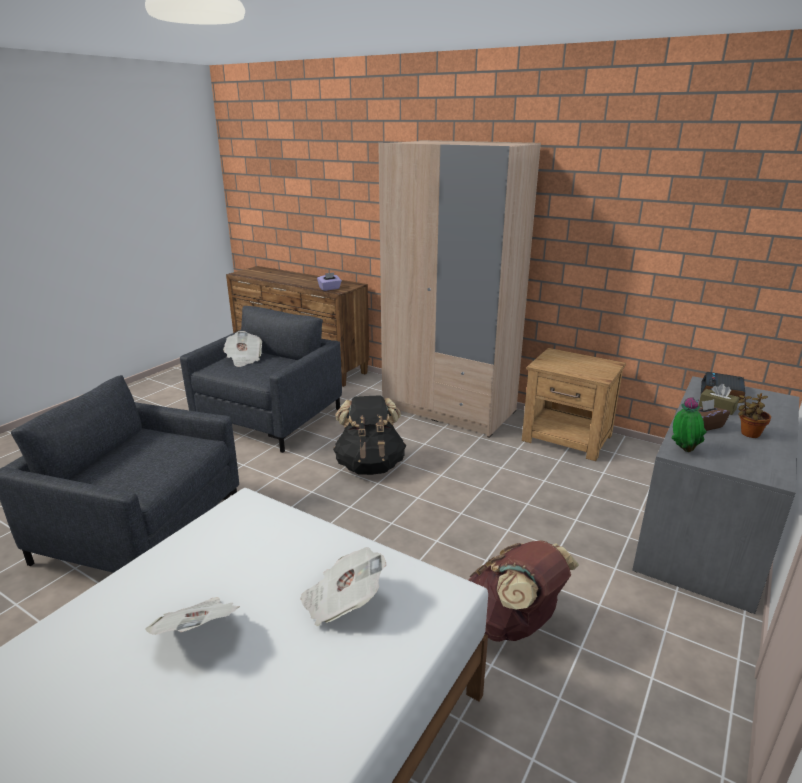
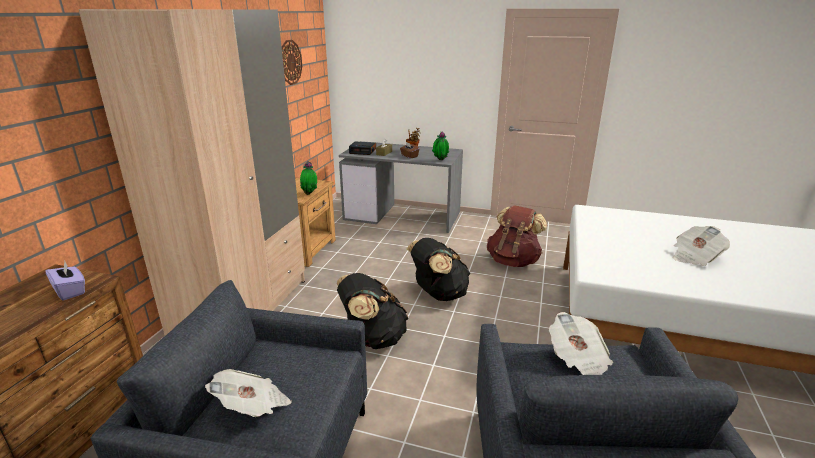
camera: 105 degrees left, 0 degrees up
newspaper [300,547,386,626] -> newspaper moved to [549,312,613,375]
none -> wall clock [282,40,302,85]
none -> potted plant [300,161,317,195]
none -> black backpack [407,238,470,301]

